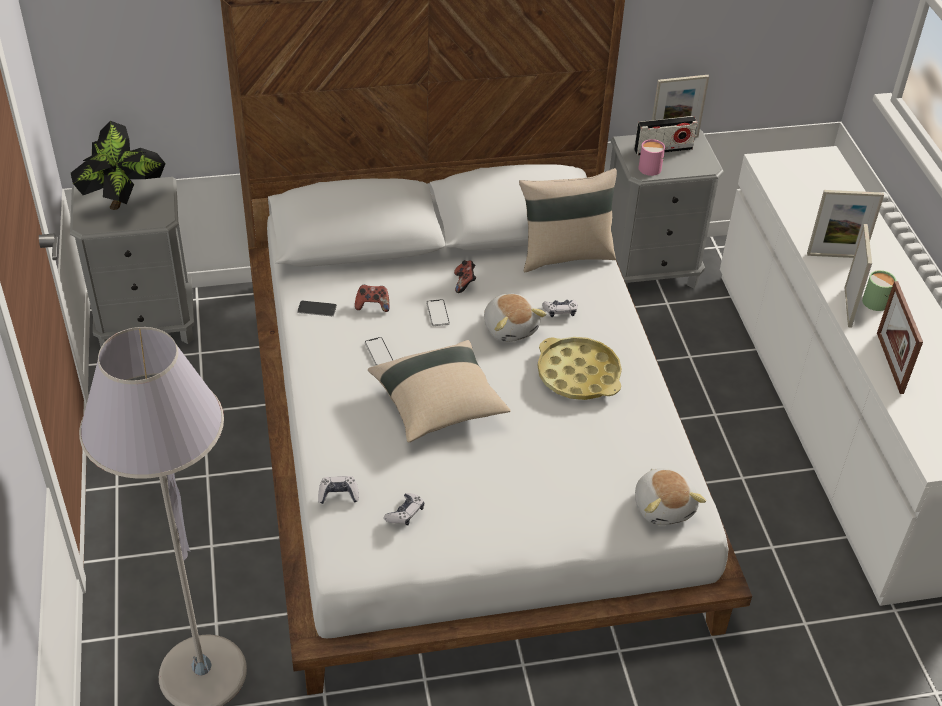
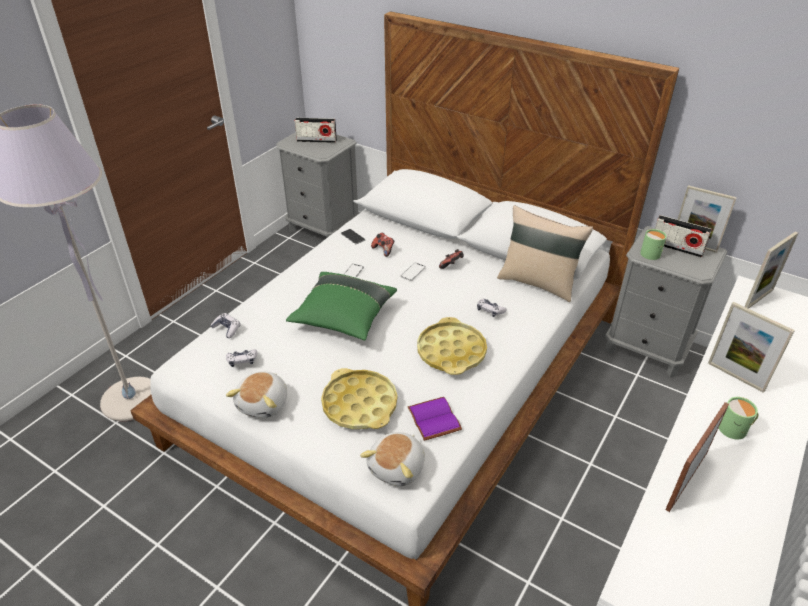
camera: 45 degrees right, 5 degrees down
potted plant [71,121,166,210] -> radio [295,118,337,143]
beige pillow [368,340,510,442] -> green pillow [286,272,397,341]
plush toy [484,294,546,342] -> plush toy moved to [226,372,287,418]
pink mug [638,139,665,176] -> green mug [640,229,667,260]
picture frame [844,224,872,328] -> picture frame moved to [745,231,798,309]
none -> yellow tray [321,368,398,429]
none -> purple book [408,397,462,441]

